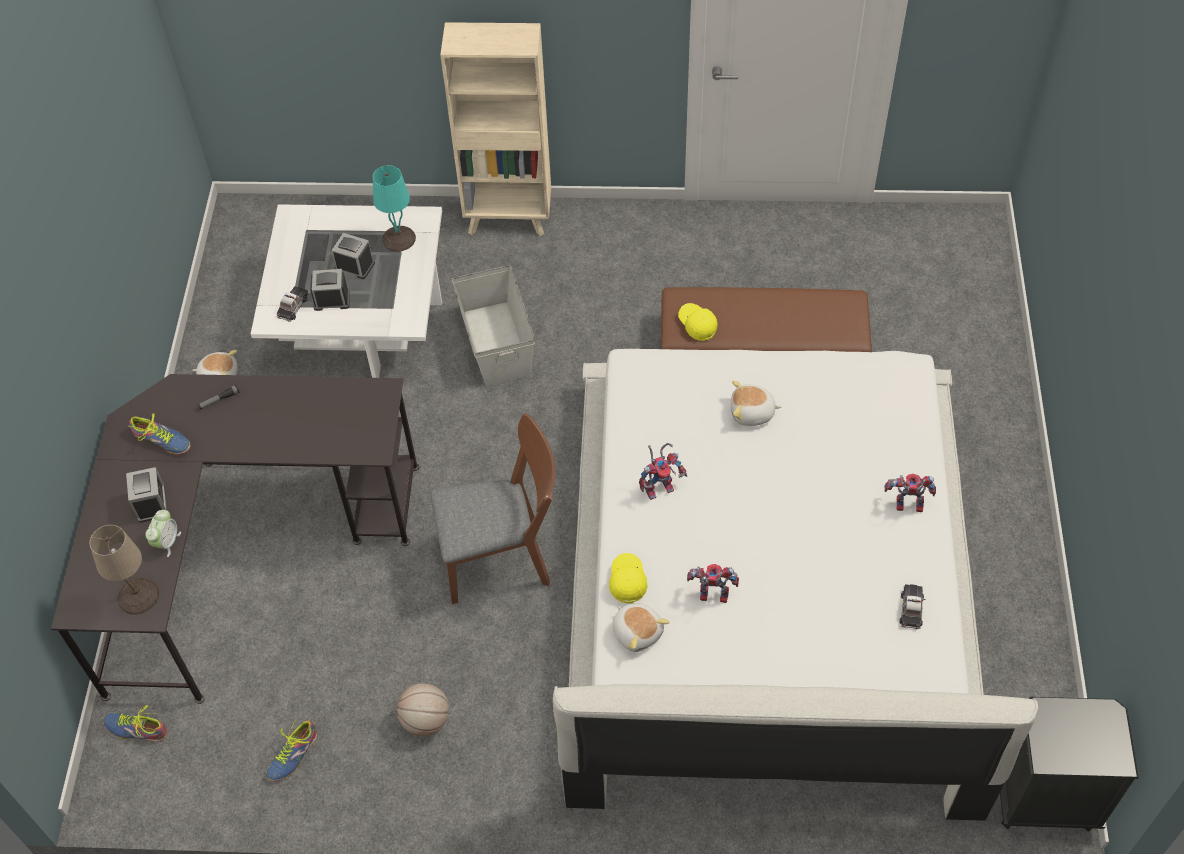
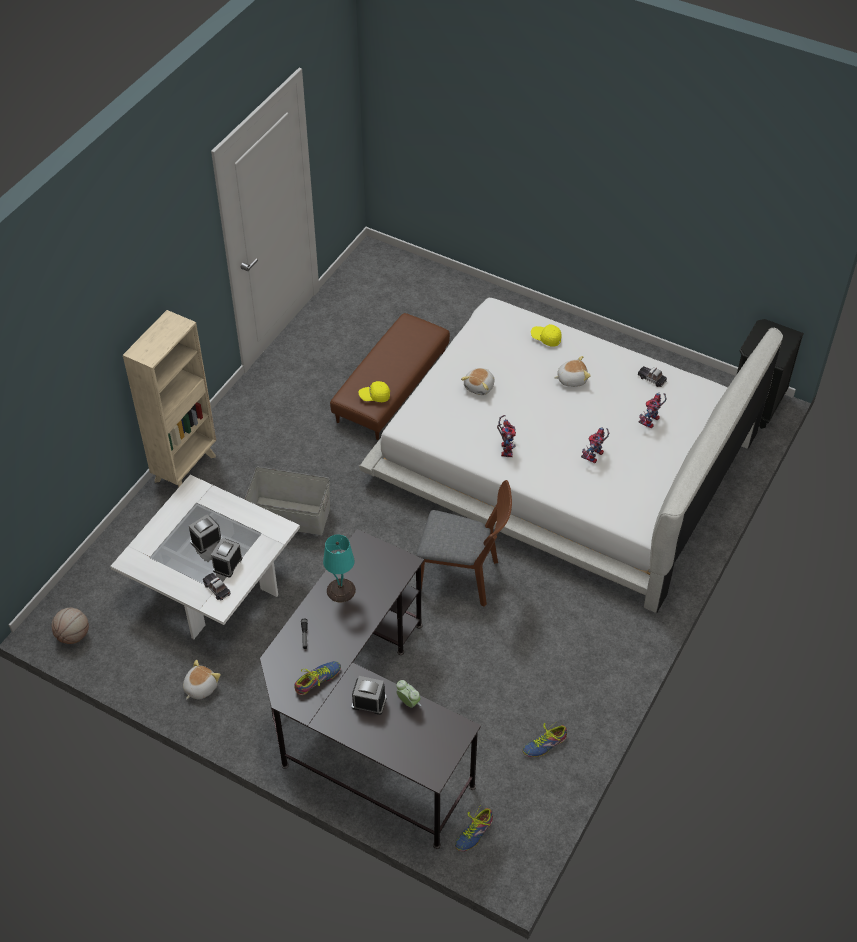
camera: 65 degrees left, 5 degrees down
beige table lamp [90,525,159,615] -> none
shoe [266,720,317,782] -> shoe turned 90 degrees clockwise [523,720,567,757]
turquoise table lamp [373,165,416,252] -> turquoise table lamp moved to [323,534,356,602]
basketball [396,683,449,736] -> basketball moved to [52,608,89,644]
brown chair [430,413,555,604] -> brown chair turned 90 degrees clockwise [417,480,512,607]
yellow cap [609,553,647,603] -> yellow cap moved to [531,324,562,347]
plush toy [612,603,670,652] -> plush toy moved to [554,356,591,387]
toy robot [884,474,936,512] -> toy robot moved to [638,392,667,428]

